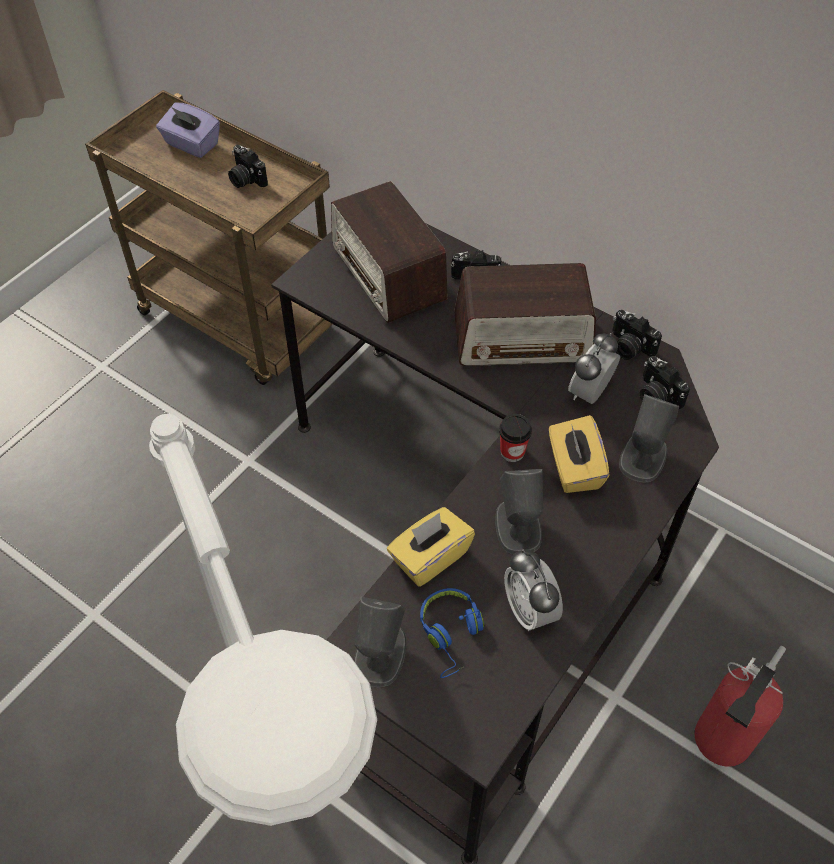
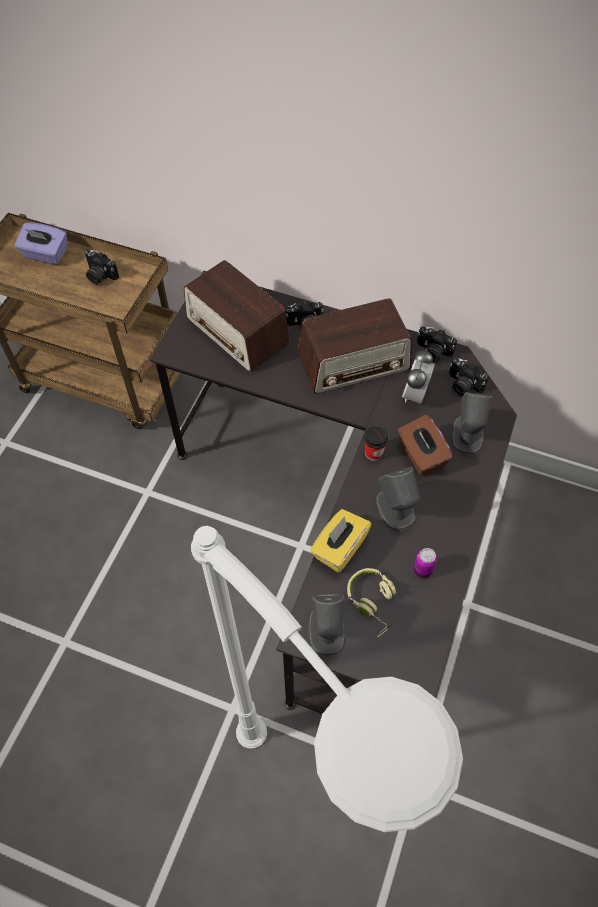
camera: 15 degrees left, 5 degrees up
blue headphones [420,588,484,678] -> beige headphones [347,568,396,637]
alarm clock [504,549,563,631] -> can [414,548,437,578]
yellow tissue box [549,415,610,493] -> brown tissue box [398,414,453,475]
fire extinguisher [695,646,786,767] -> none

